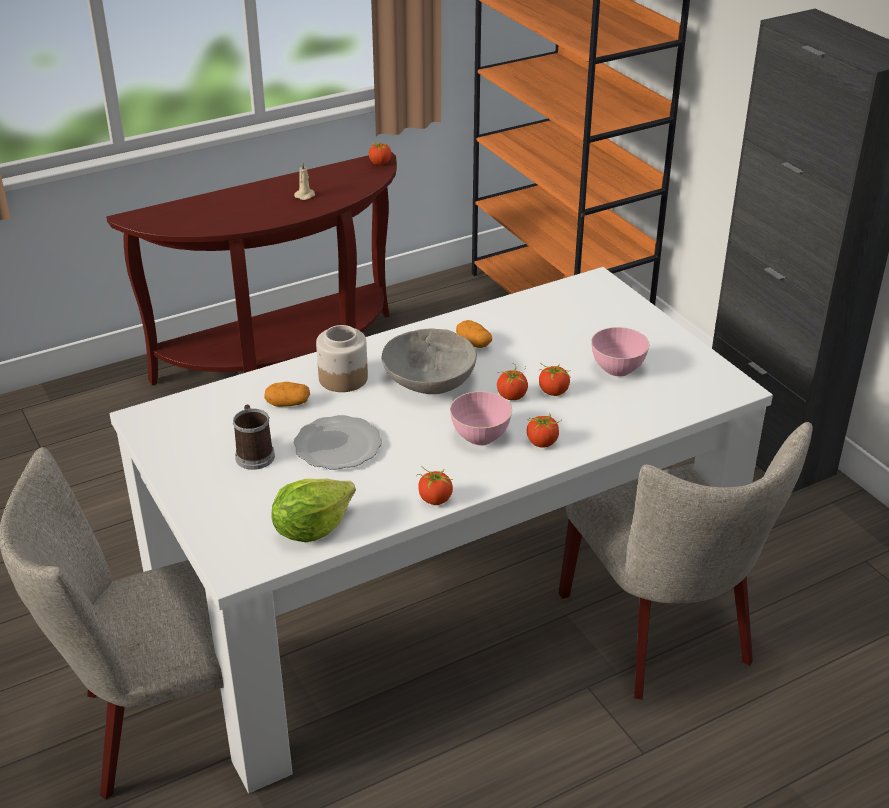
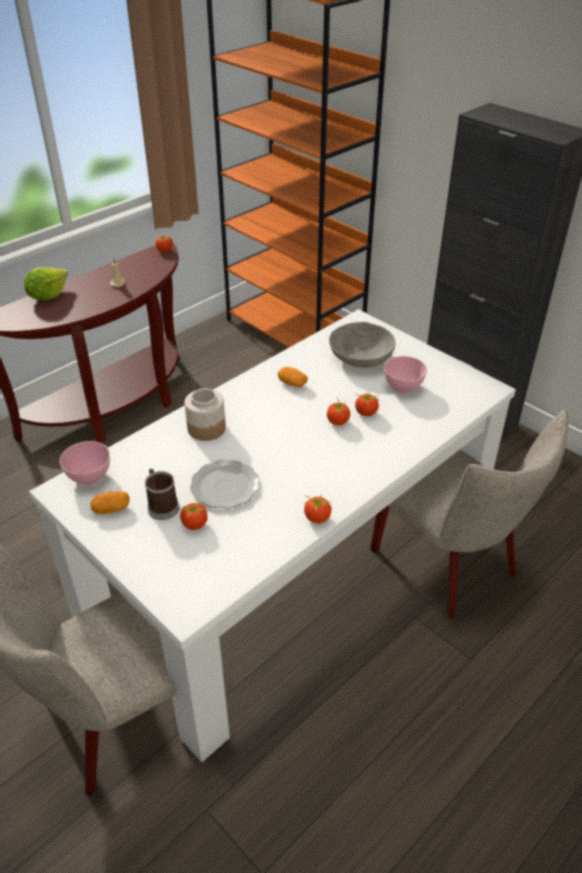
camera: 15 degrees left, 5 degrees up
potato [264,382,310,407] -> potato moved to [90,491,130,514]
lettuce [271,479,356,542] -> lettuce moved to [24,267,68,300]
grey bowl [382,328,477,394] -> grey bowl moved to [329,322,396,368]
pink bowl [450,391,512,445] -> pink bowl moved to [60,441,110,485]
tomato [527,413,562,448] -> tomato moved to [179,502,208,530]

